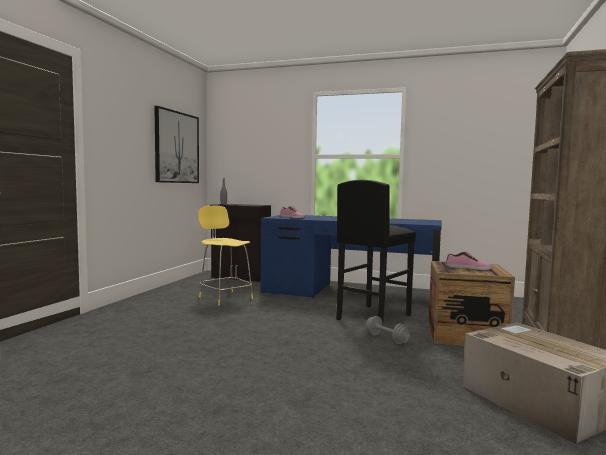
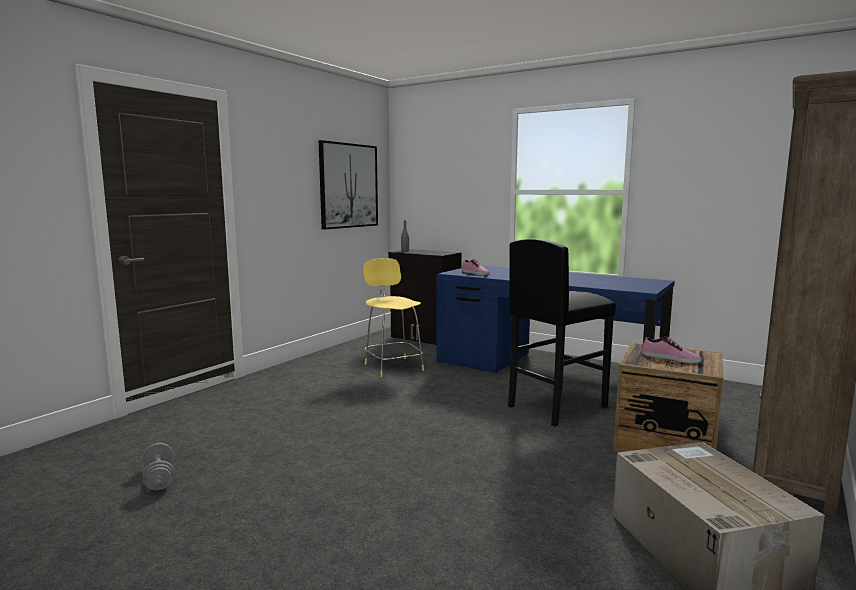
camera: 15 degrees right, 5 degrees up
grey dumbbell [366,316,410,344] -> grey dumbbell moved to [142,443,175,490]

